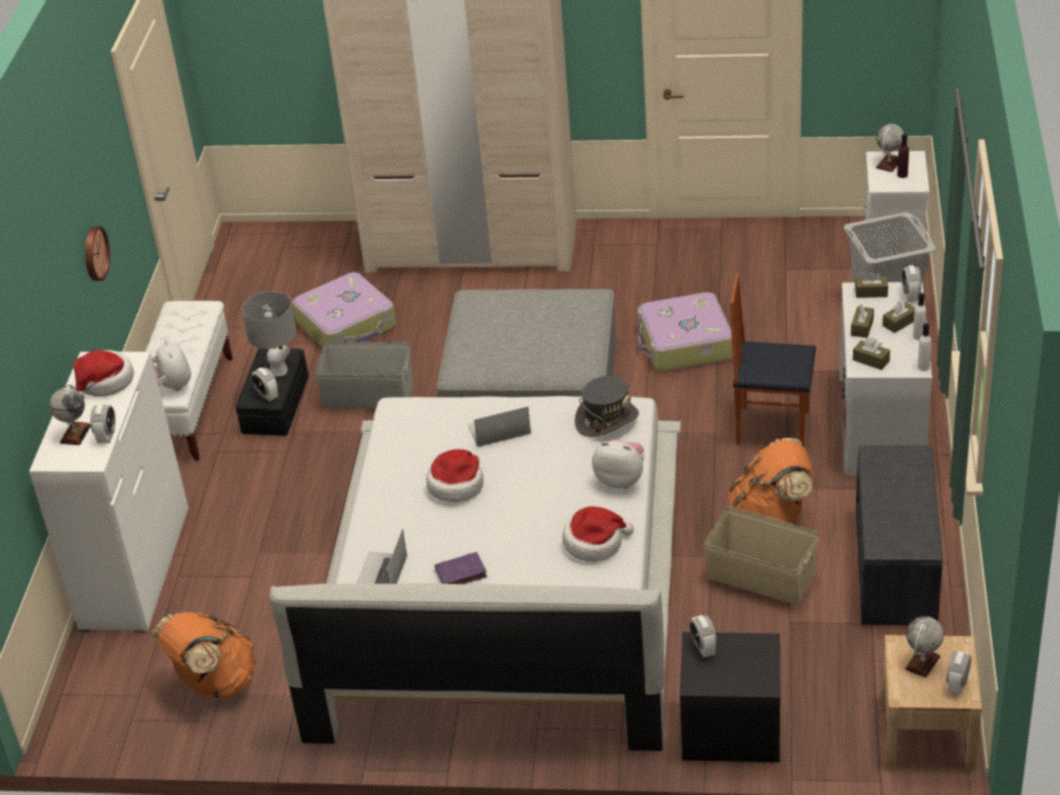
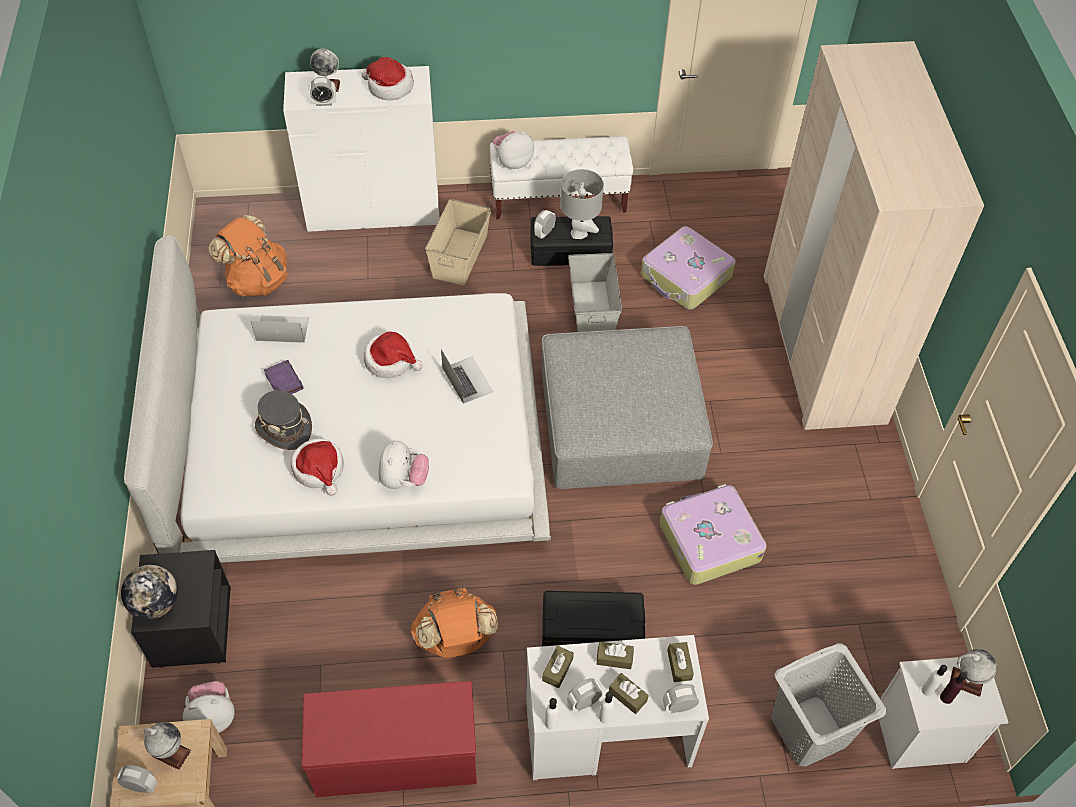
camera: 75 degrees right, 15 degrees up
wall clock [85,226,110,281] -> none
grey hat [575,376,639,437] -> grey hat moved to [255,390,312,450]
alarm clock [689,615,717,658] -> alarm clock moved to [567,678,603,712]
beige storage box [704,506,819,605] -> beige storage box moved to [425,199,491,286]
chair [730,273,816,447] -> black storage box [542,591,645,646]
grey bench [856,445,943,625] -> red bench [302,681,477,797]
none -> globe [121,565,178,620]
none -> plush toy [183,681,235,733]
none -> white bottle [921,665,947,697]

